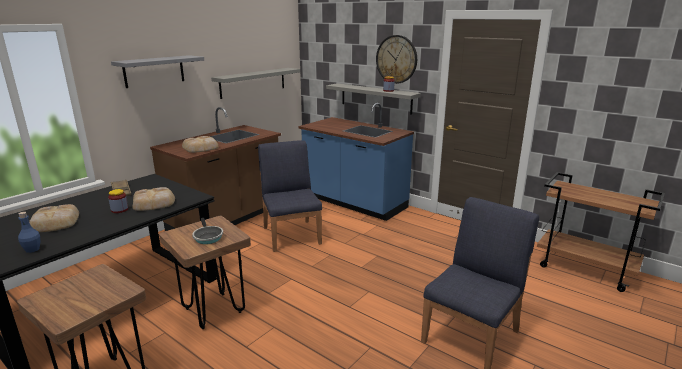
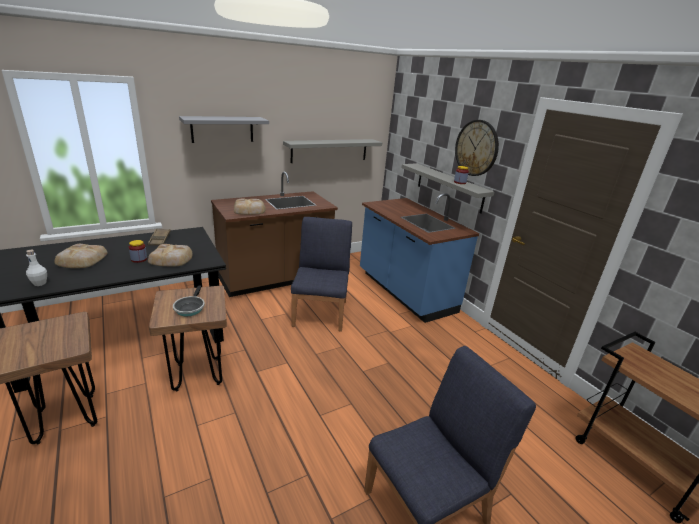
camera: 20 degrees right, 5 degrees up
blue bottle [18,212,40,253] -> white bottle [26,250,47,286]

